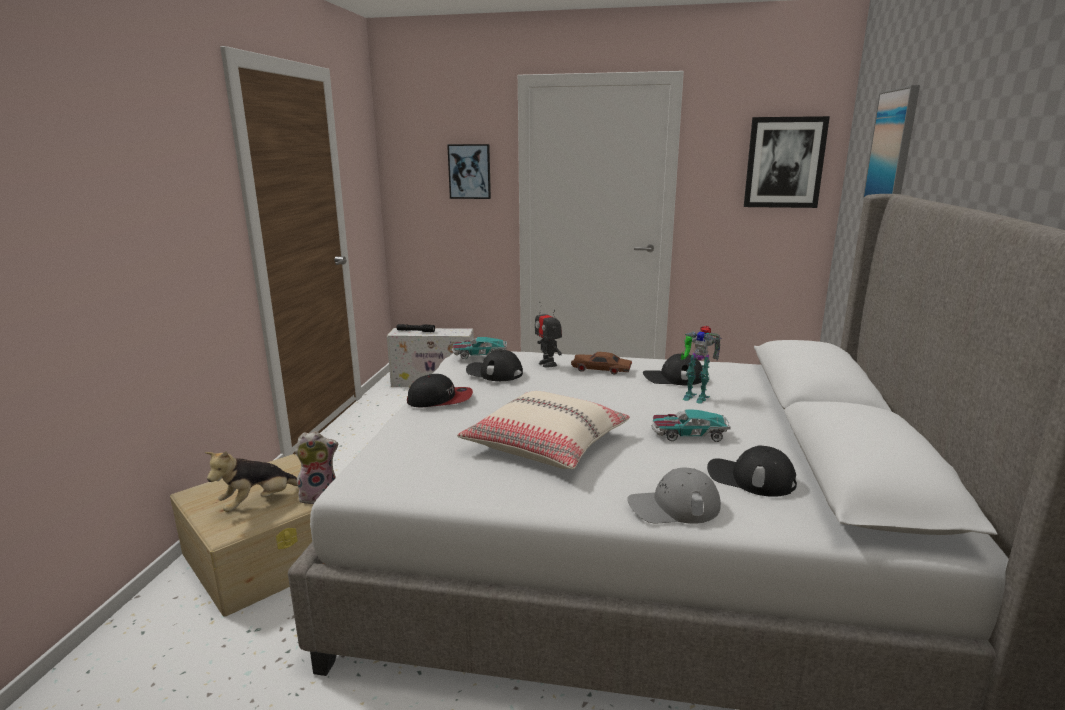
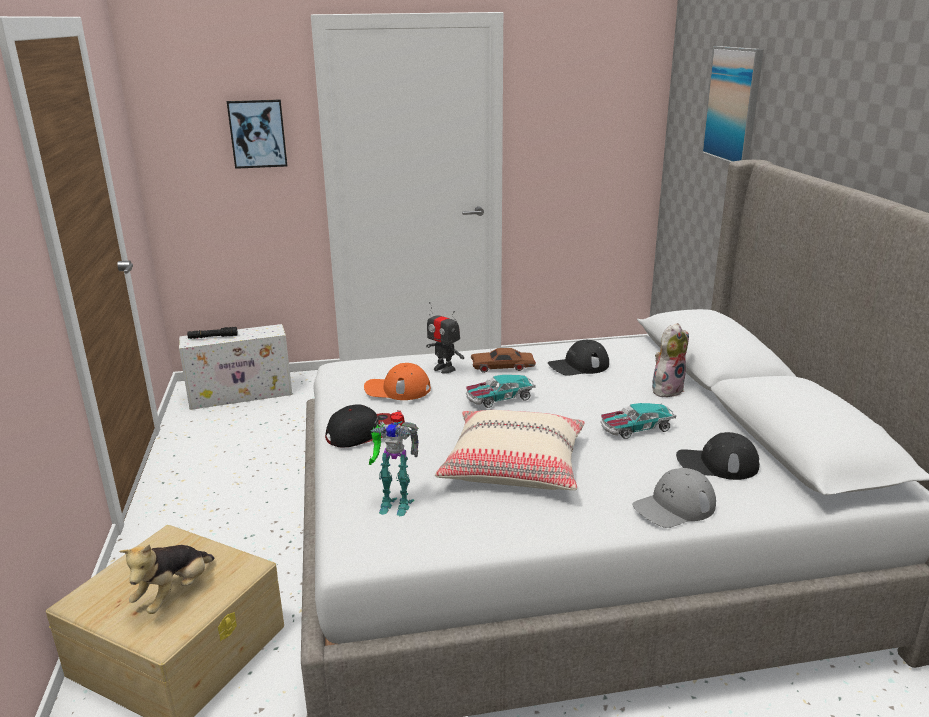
camera: 20 degrees left, 5 degrees up
plush toy [295,431,338,504] -> plush toy moved to [652,323,689,397]
toy car [452,337,507,359] -> toy car moved to [466,375,536,408]
black cap [466,350,523,381] -> orange cap [364,363,431,400]
toy robot [681,326,721,403] -> toy robot moved to [369,411,419,516]
picture [744,116,830,208] -> none

